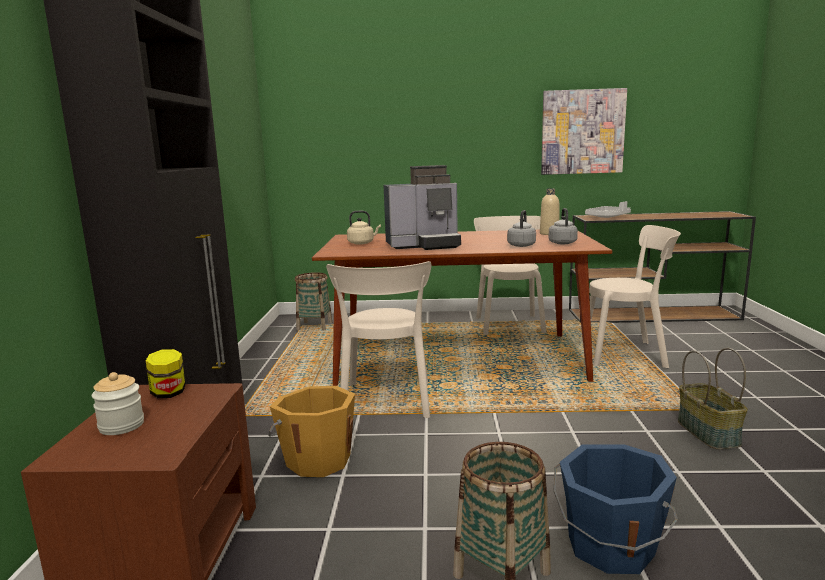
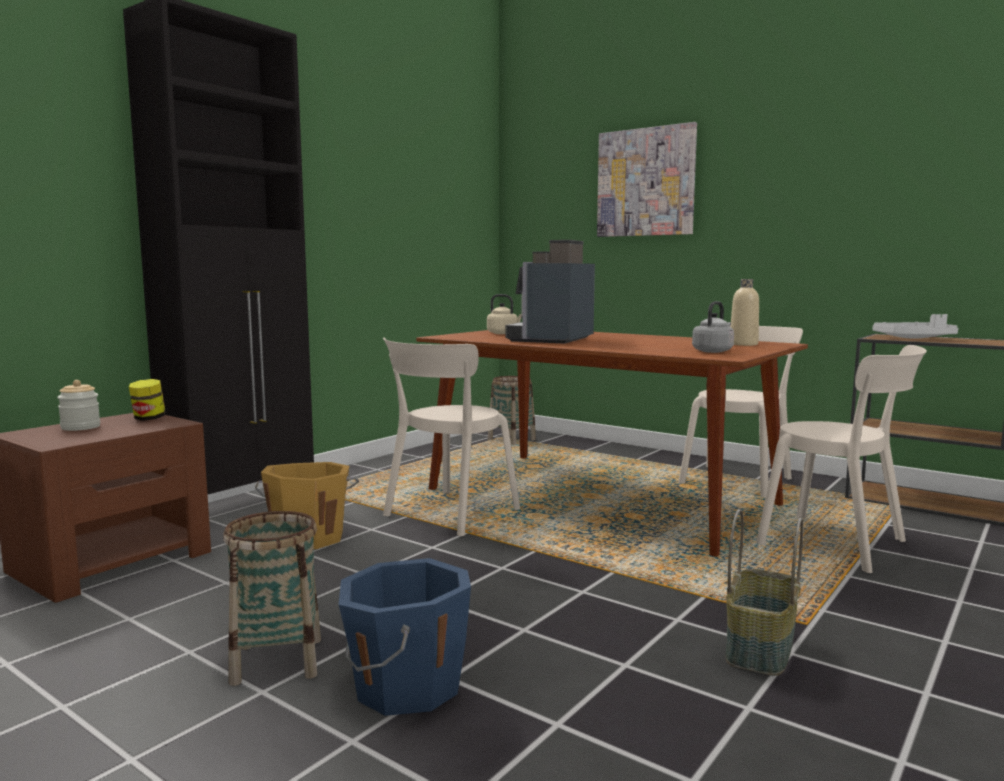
camera: 35 degrees right, 5 degrees down
coffee machine [384,165,461,250] -> coffee machine turned 90 degrees clockwise [505,240,595,344]
grey kettle [507,210,536,247] -> none
picture [541,88,627,175] -> picture moved to [597,122,697,237]

